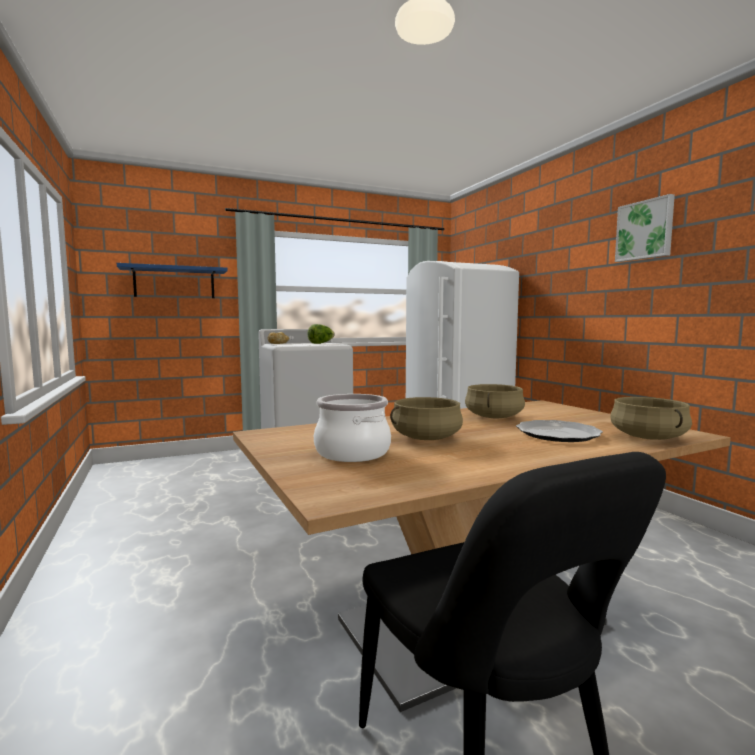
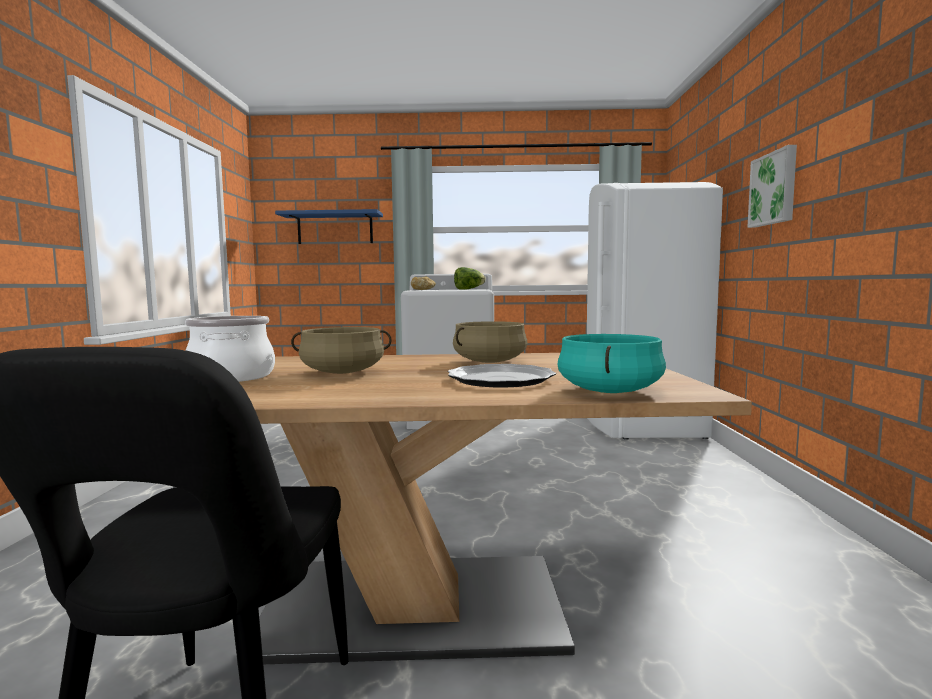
camera: 25 degrees right, 0 degrees up
beige cooking pot [610,397,692,440] -> turquoise cooking pot [557,334,666,393]
picture [615,194,675,262] -> picture moved to [747,145,797,228]

